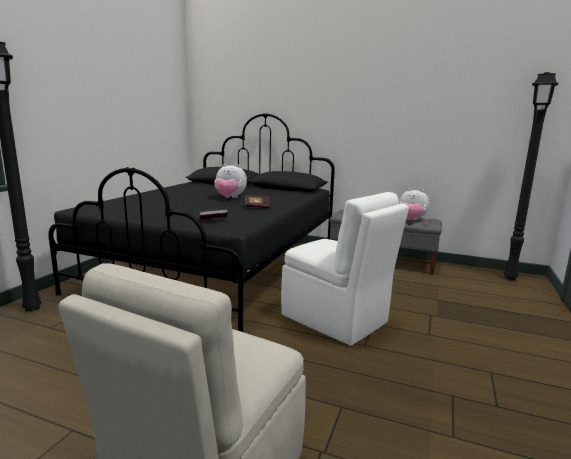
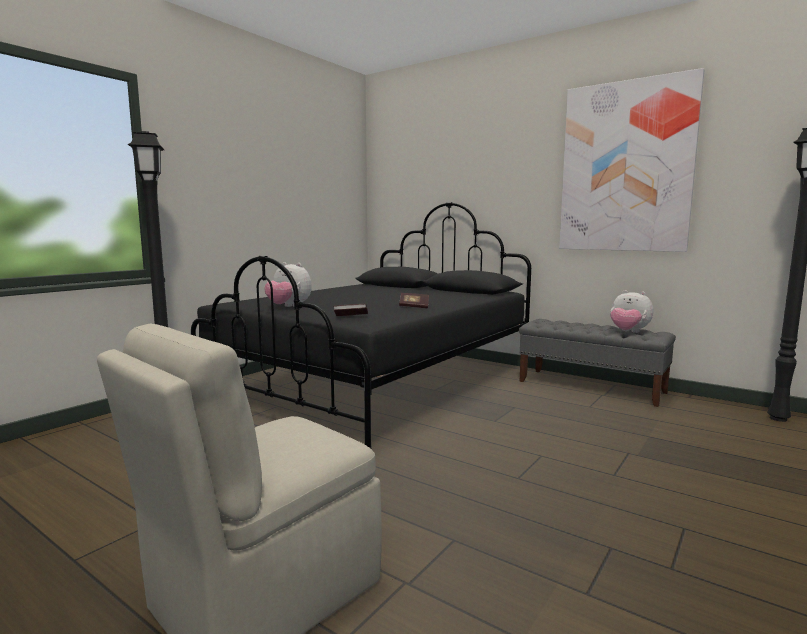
camera: 15 degrees right, 5 degrees down
plush toy [214,164,247,198] -> plush toy moved to [264,262,312,307]
white chair [281,192,409,346] -> none
none -> picture [559,68,704,252]

